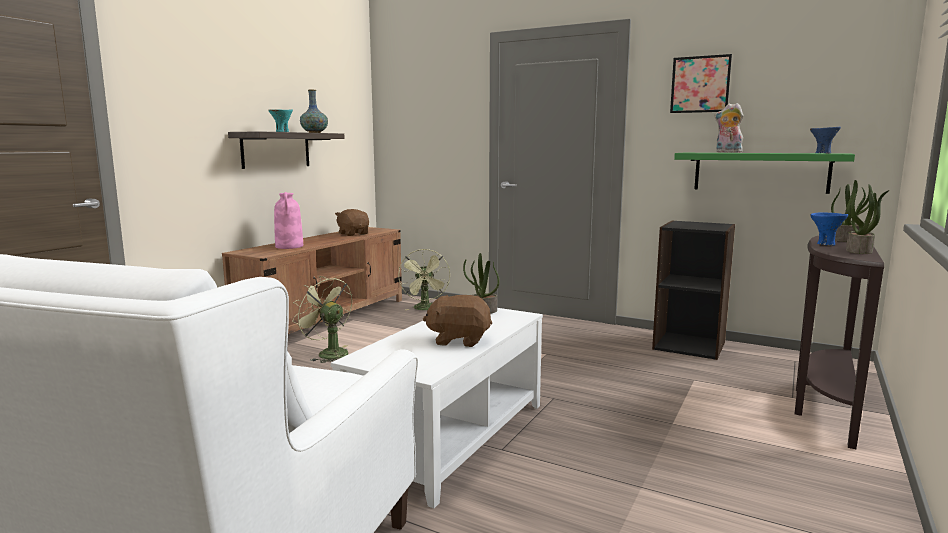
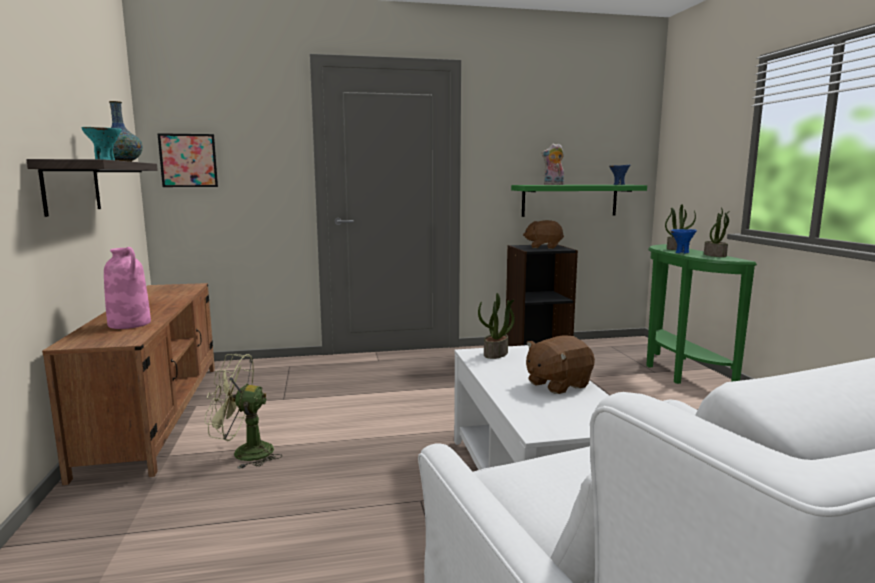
camera: 40 degrees left, 0 degrees up
brown plush toy [335,209,369,236] -> brown plush toy moved to [523,220,564,249]
green fan [398,249,450,310] -> none
picture [670,54,732,113] -> picture moved to [157,133,218,187]
brown console table [795,236,884,449] -> green console table [646,244,757,384]

